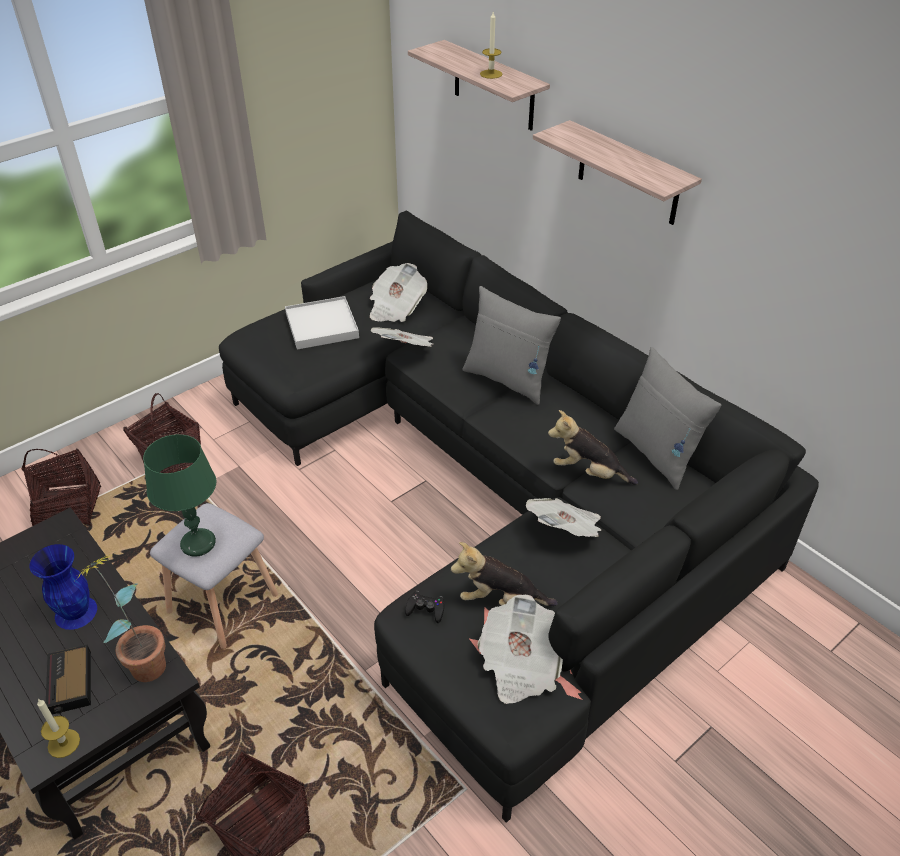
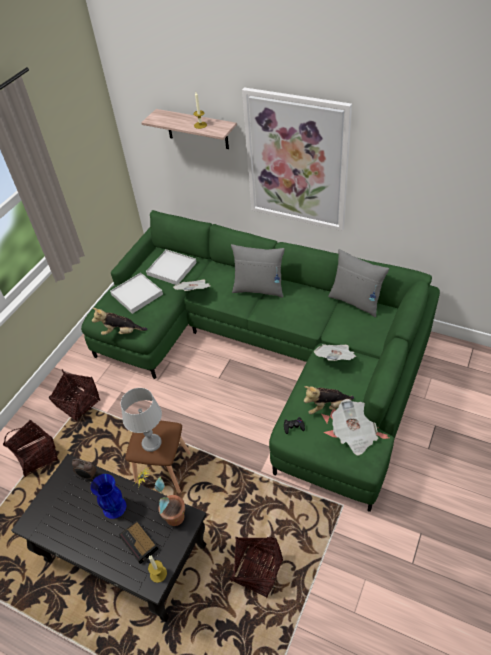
camera: 20 degrees left, 5 degrees up
green table lamp [143,434,216,557] -> grey table lamp [121,388,162,452]
grey stool [150,503,278,649] -> brown stool [125,420,191,493]
black sofa [219,211,819,823] -> green sofa [81,210,440,512]
newspaper [370,263,427,322] -> white tray [146,249,197,285]
shelf [533,120,702,225] -> picture [242,87,352,231]
plush toy [548,410,638,485] -> plush toy moved to [92,308,147,335]
none -> alarm clock [72,458,97,480]

